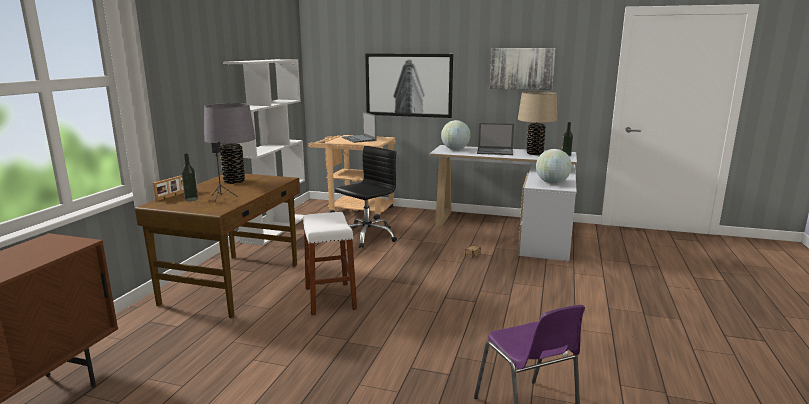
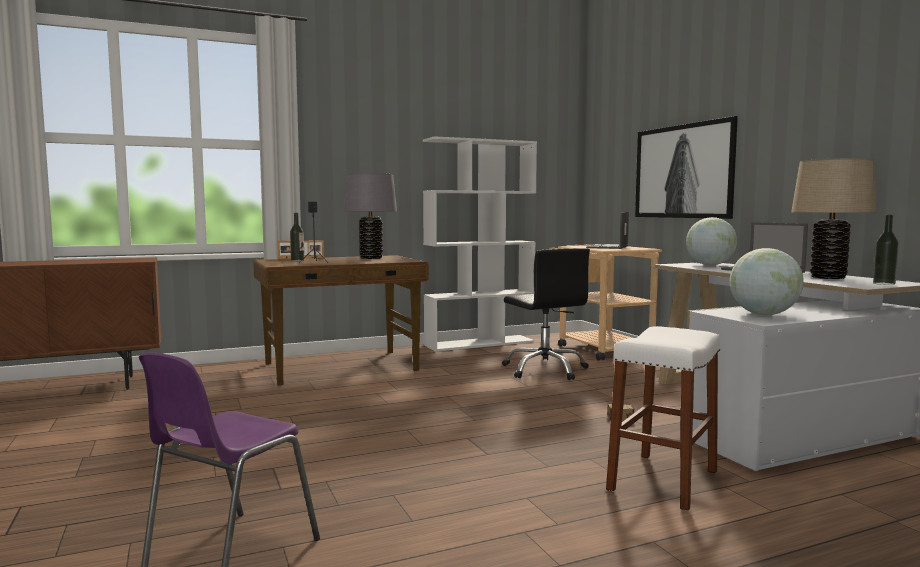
camera: 50 degrees right, 10 degrees down
white stool [303,212,357,316] -> white stool moved to [606,326,720,511]
black office chair [335,146,397,248] -> black office chair turned 60 degrees clockwise [502,248,590,380]
picture [490,48,556,90] -> none

